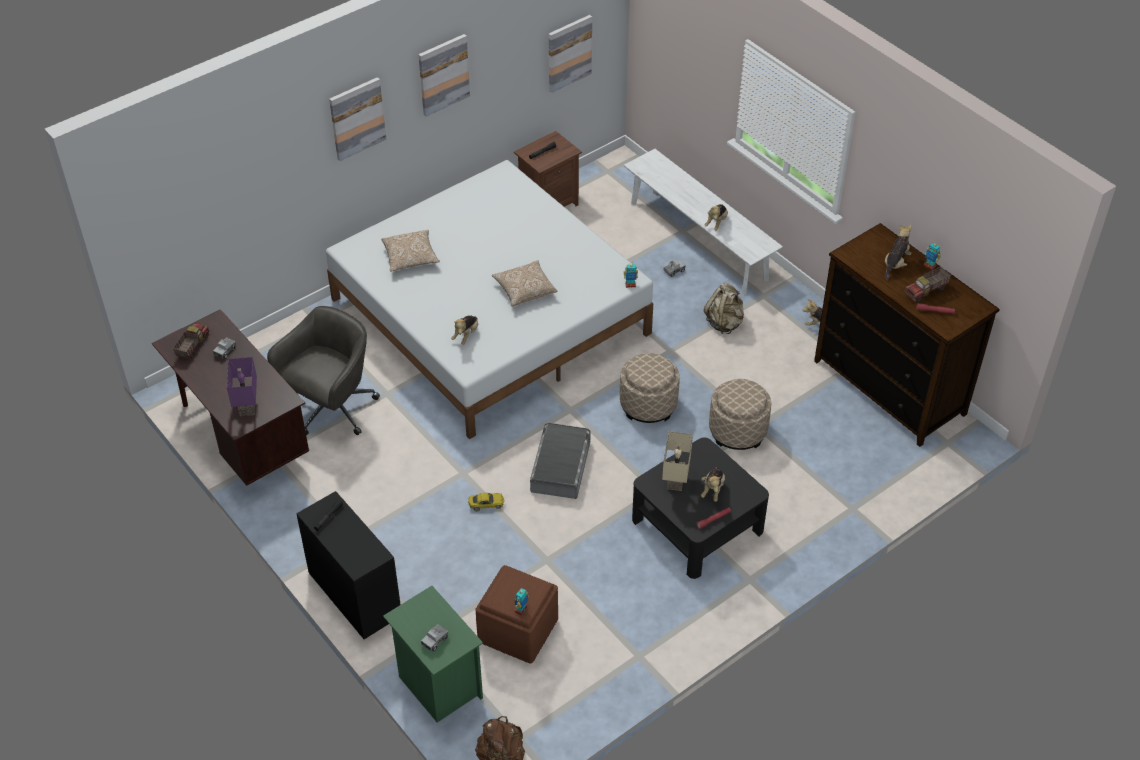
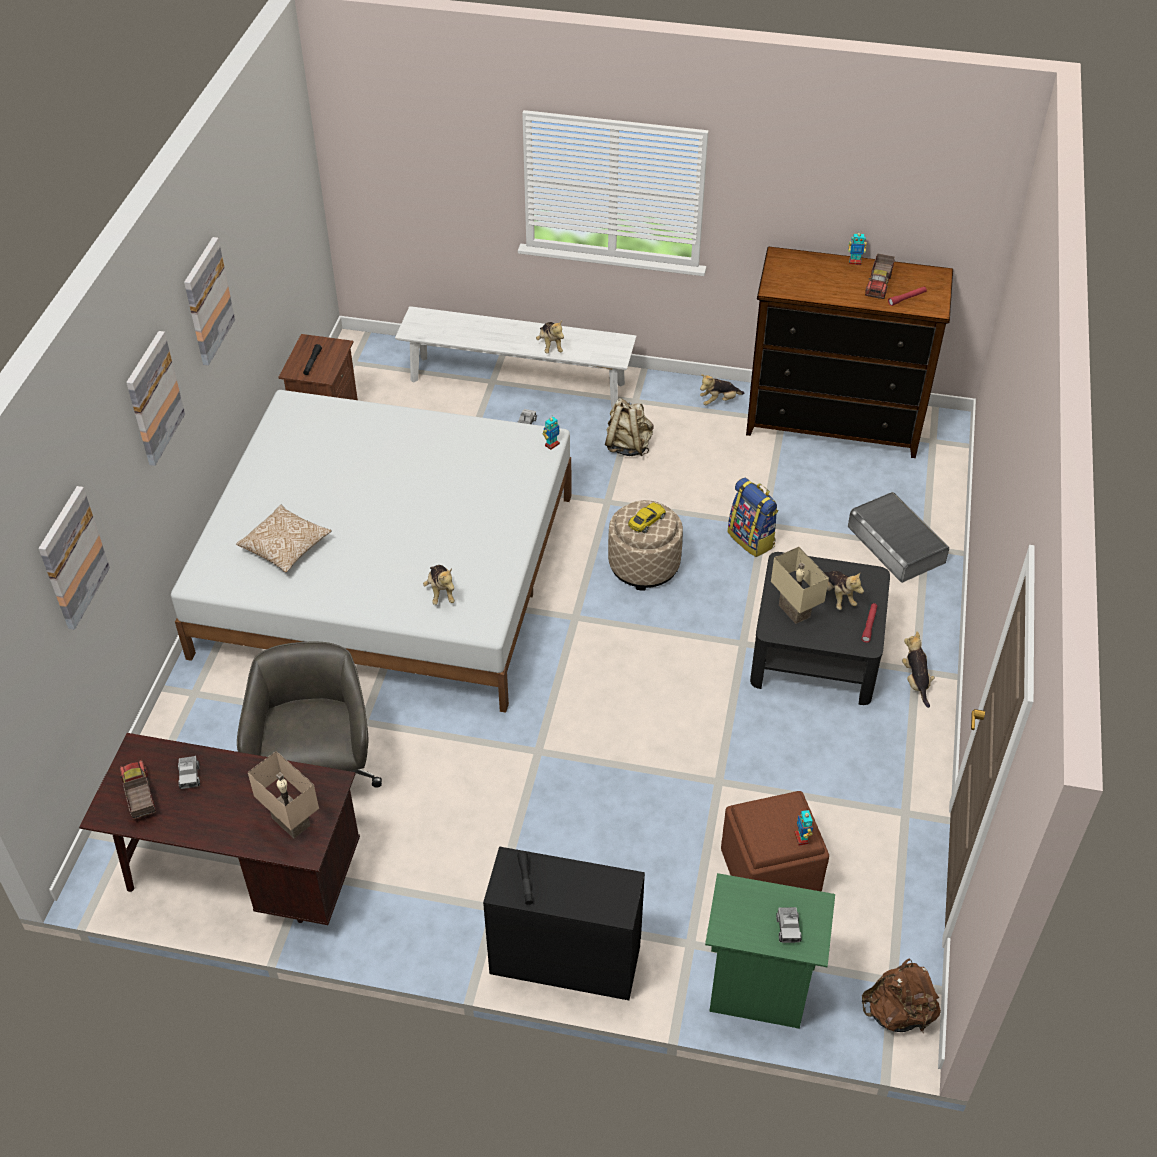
camera: 40 degrees left, 0 degrees up
purple table lamp [227,357,257,416] -> beige table lamp [248,751,319,838]
yellow toy car [468,493,504,511] -> yellow toy car moved to [628,502,666,533]
pillow [492,260,557,307] -> none
grey storage box [530,423,591,499] -> grey storage box moved to [848,492,949,583]
picture [549,15,592,93] -> picture moved to [39,486,110,630]
beige ottoman [709,379,771,450] -> backpack [728,478,778,557]
plush toy [885,225,912,280] -> plush toy moved to [902,631,935,708]

